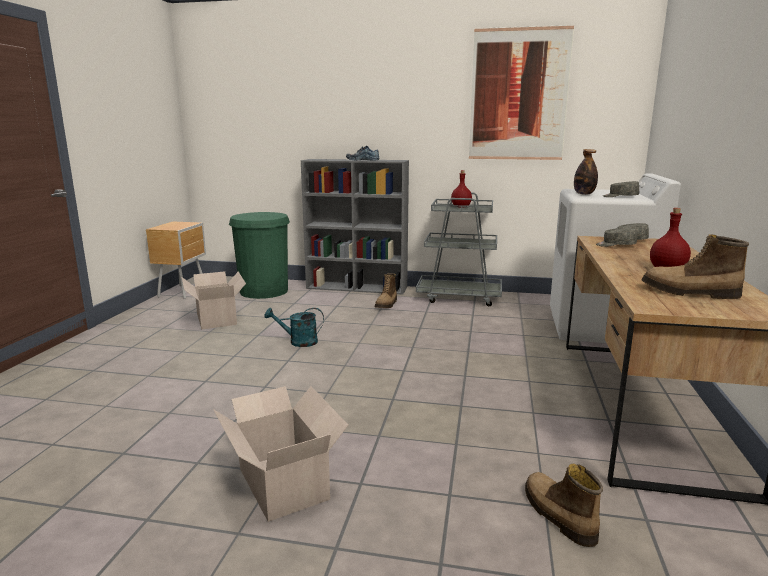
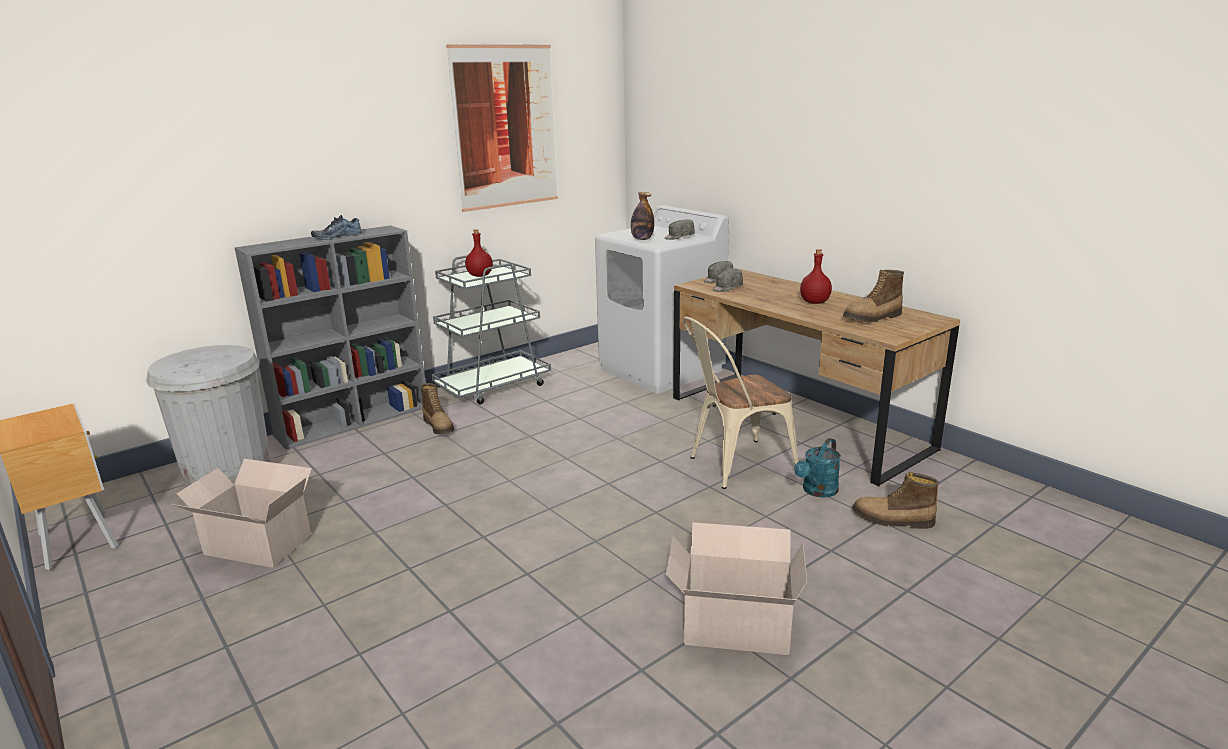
camera: 50 degrees left, 5 degrees up
green trash can [229,212,290,299] -> white trash can [146,345,271,488]
turquoise watering can [264,308,324,347] -> turquoise watering can moved to [794,438,841,498]
none -> beige chair [683,317,799,489]

